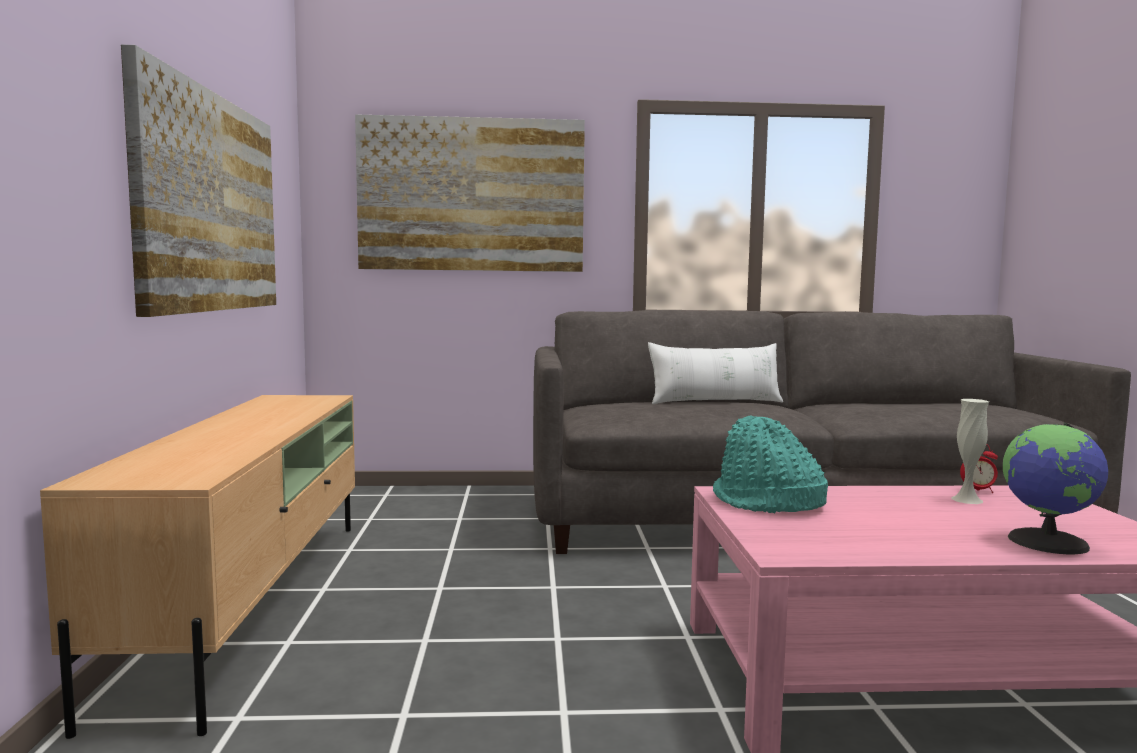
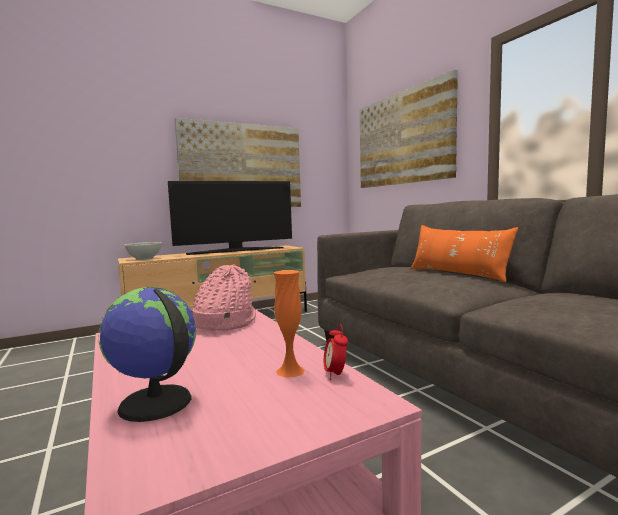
camera: 65 degrees right, 0 degrees up
white pillow [648,342,783,405] -> orange pillow [410,225,518,282]
turquoise hat [713,415,828,513] -> pink hat [192,264,256,331]
white vase [952,399,989,504] -> orange vase [274,270,305,377]
none -> white bowl [124,242,162,260]
none -> television [168,181,292,255]

